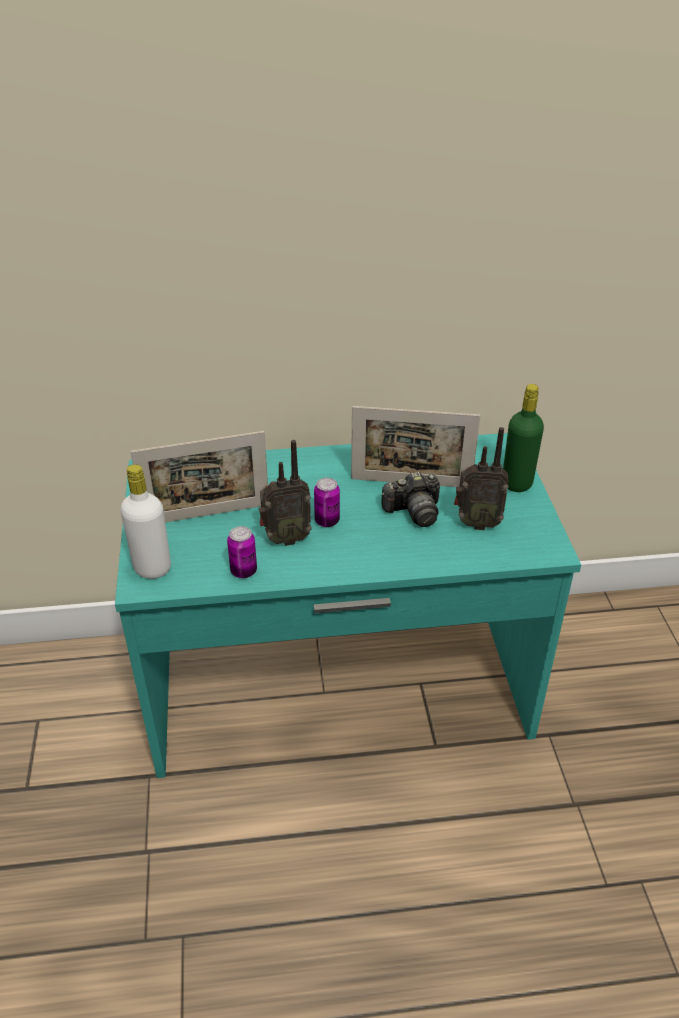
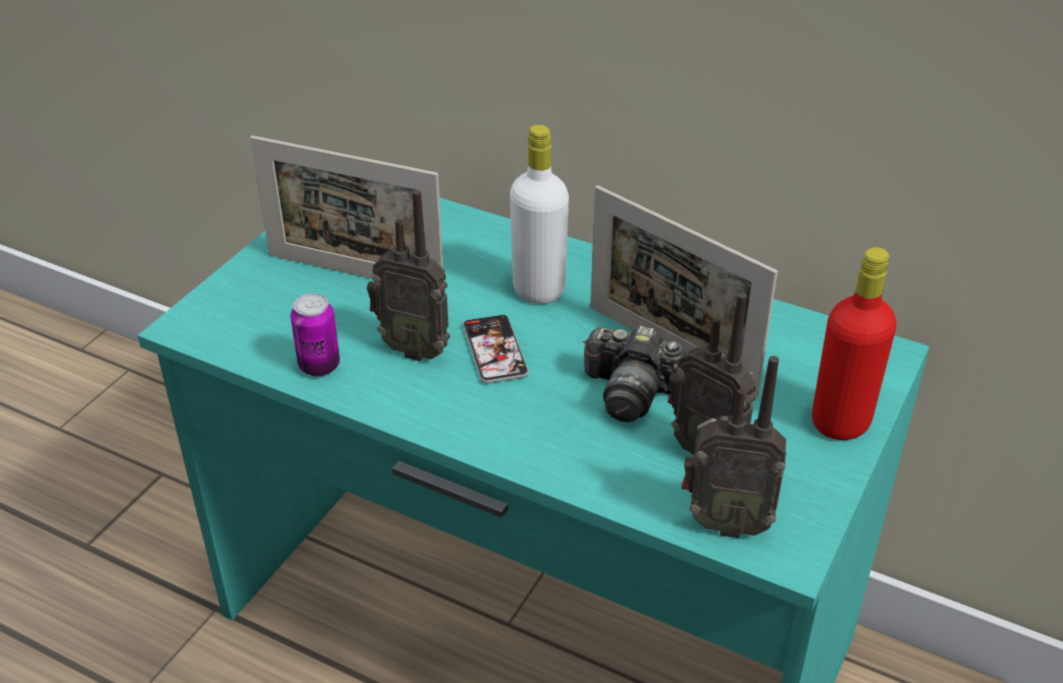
camera: 35 degrees right, 0 degrees up
white bottle [120,465,171,579] -> white bottle moved to [510,125,569,304]
can [314,478,340,527] -> phone [463,315,528,383]
green bottle [503,384,544,492] -> red bottle [812,247,896,440]
none -> radio [681,356,786,538]

